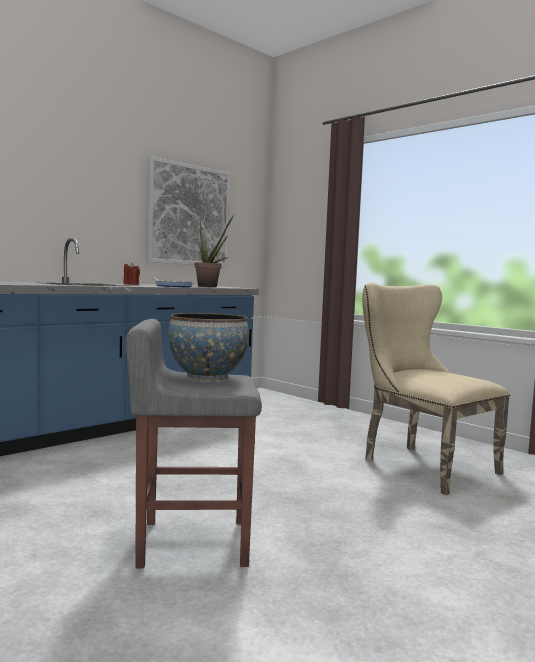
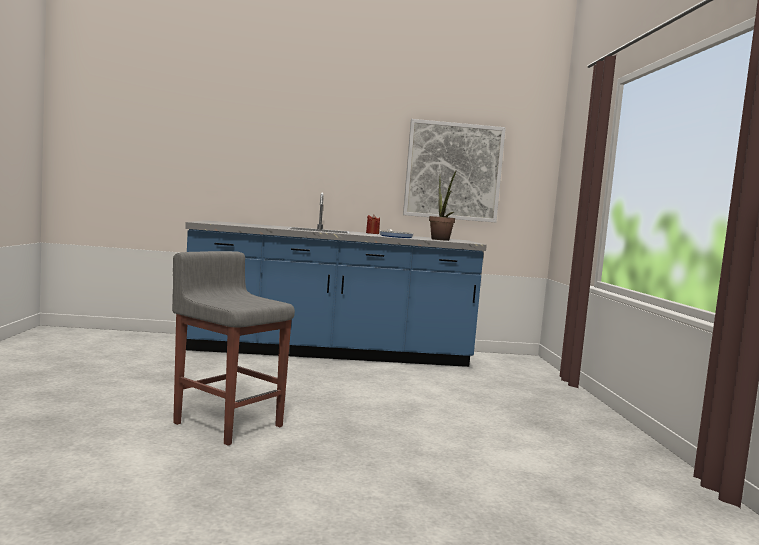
camera: 40 degrees right, 0 degrees up
bowl [169,313,249,381] -> none
beige chair [362,283,510,495] -> none

